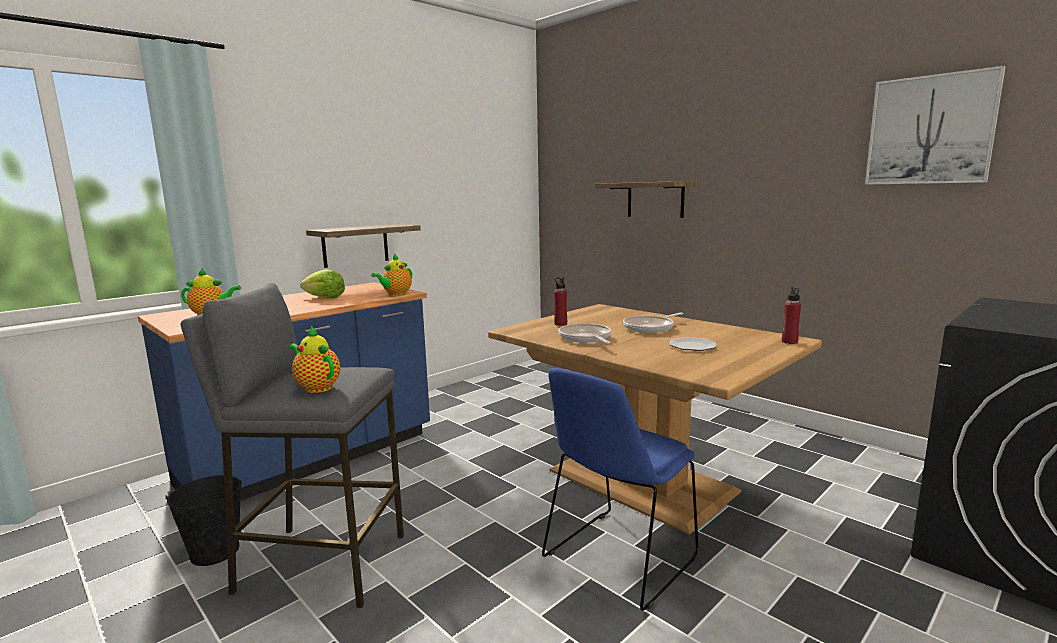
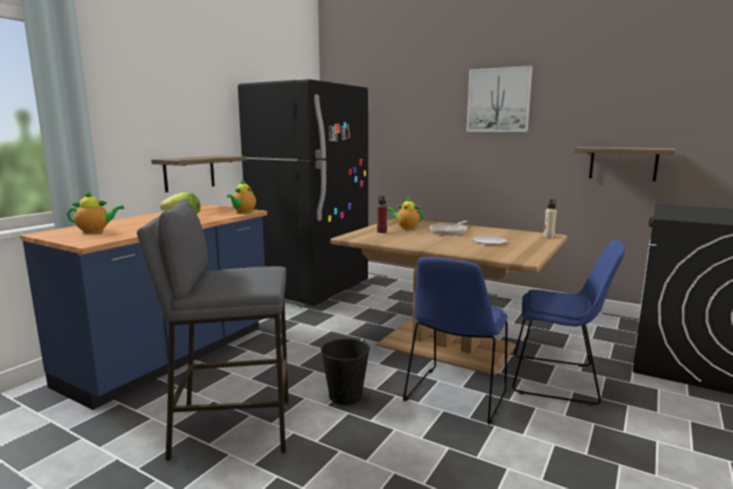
camera: 15 degrees left, 0 degrees up
black bucket [165,475,242,566] -> black bucket moved to [321,339,370,405]
teapot [289,326,340,393] -> teapot moved to [387,196,424,230]
frying pan [558,323,611,344] -> none
shelf [595,181,697,218] -> shelf moved to [574,147,675,181]
red bottle [782,287,801,344] -> beige bottle [544,199,557,238]
picture [865,66,1005,185] -> picture moved to [466,66,532,132]
none -> black fridge [238,79,368,306]
none -> blue chair [512,240,625,406]

